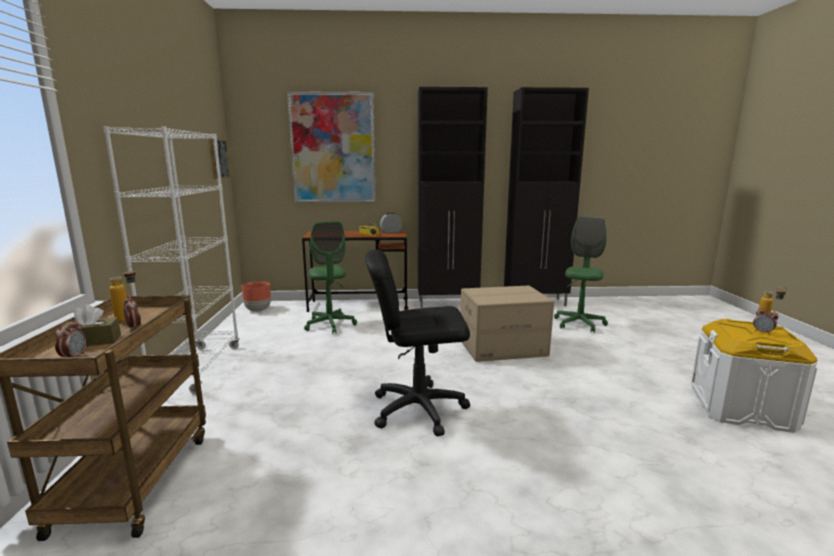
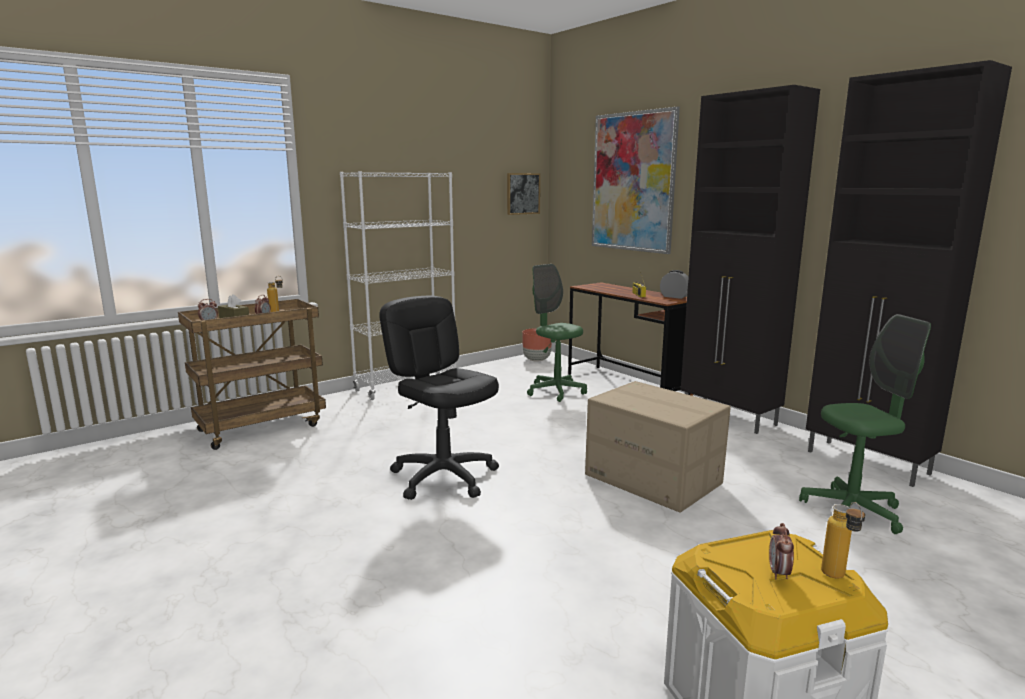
camera: 55 degrees right, 0 degrees up
green office chair [304,221,357,334] -> green office chair turned 105 degrees clockwise [527,264,587,402]

